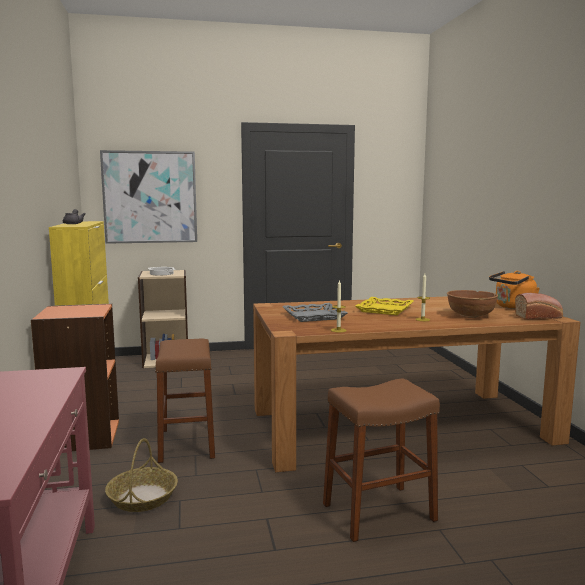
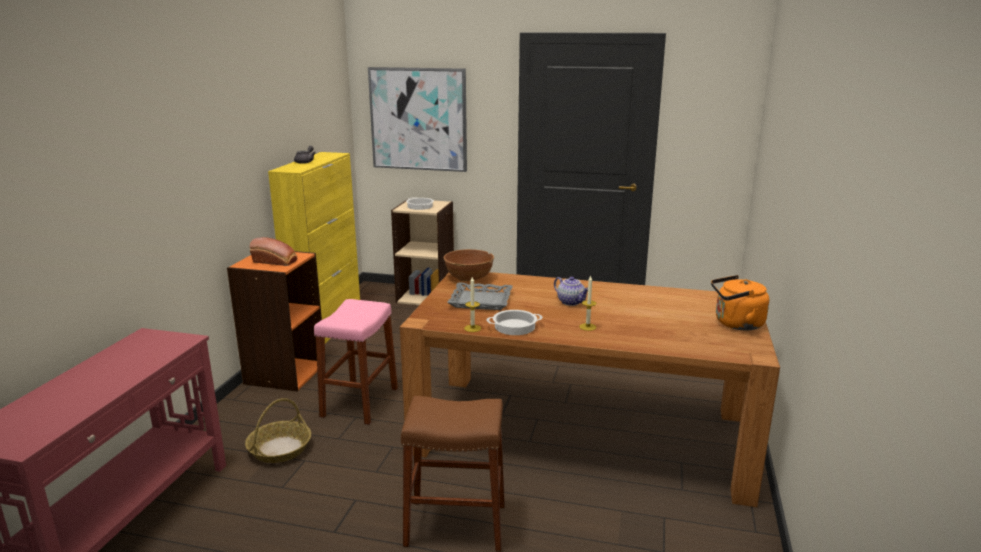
camera: 25 degrees right, 10 degrees up
brown stool [155,338,215,463] -> pink stool [314,299,398,425]
yellow tray [356,297,414,315] -> teapot [554,277,588,306]
brown bowl [447,290,498,318] -> brown bowl moved to [444,249,494,281]
bread [515,293,563,320] -> bread moved to [250,237,297,266]
none -> cooking pot [486,310,543,335]

